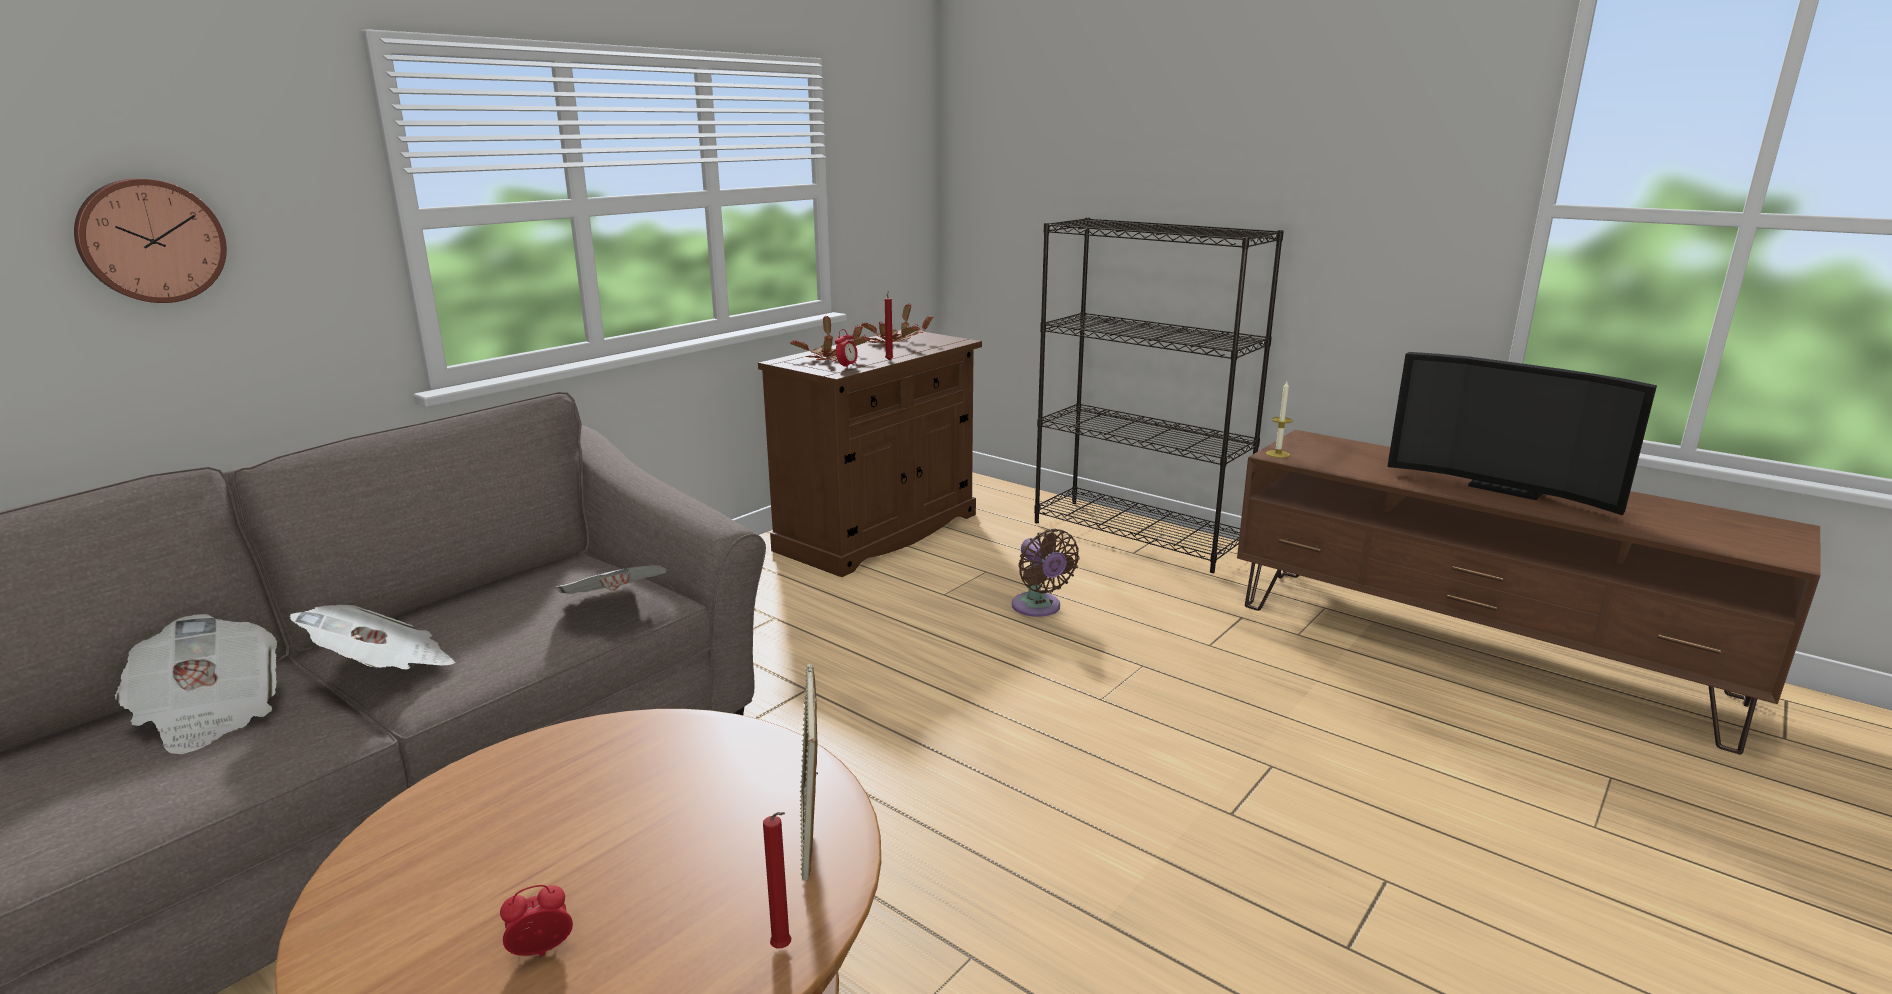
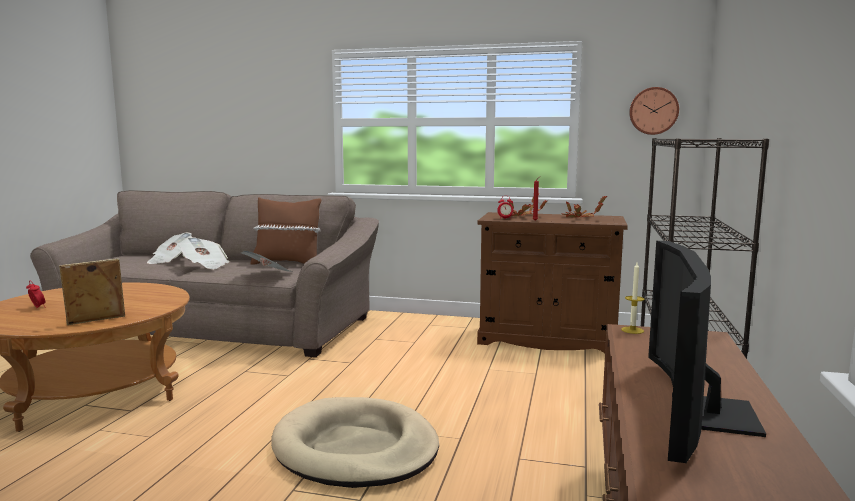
camera: 65 degrees right, 10 degrees down
wall clock [74,178,227,303] -> wall clock moved to [629,87,679,135]
red candle [763,812,791,949] -> none
brown fan [1012,529,1080,617] -> none
none -> brown pillow [250,197,321,265]
none -> beige dog bed [271,397,439,488]

